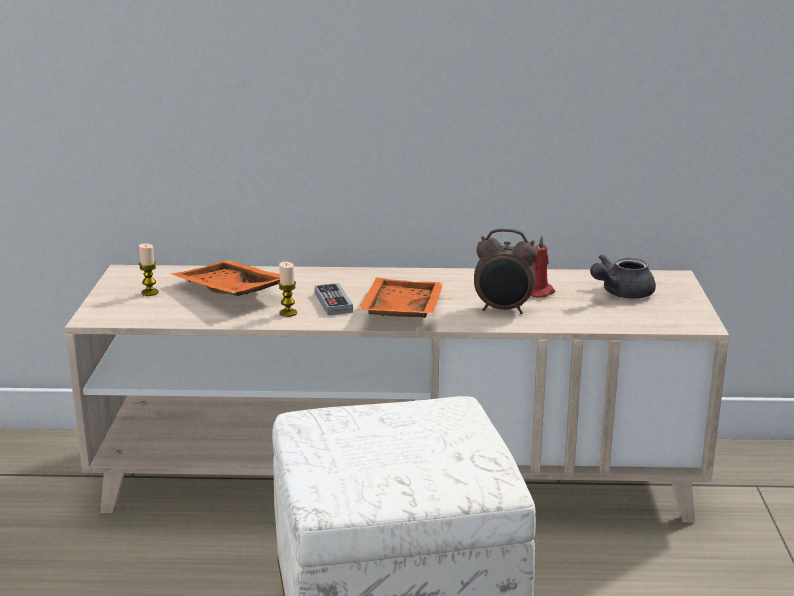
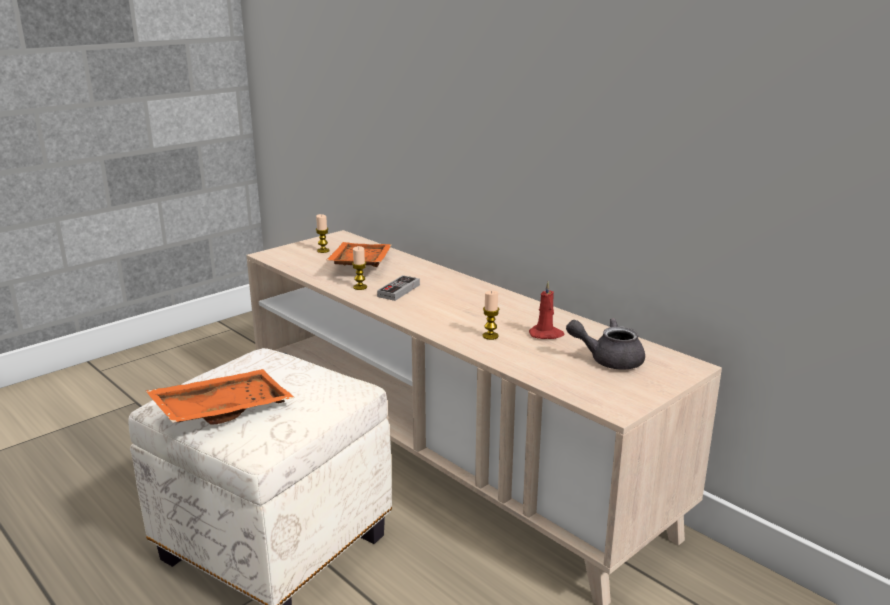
camera: 45 degrees right, 0 degrees up
orange tray [358,278,444,318] -> orange tray moved to [146,369,295,425]
alarm clock [474,228,538,314] -> candle [483,291,500,340]

